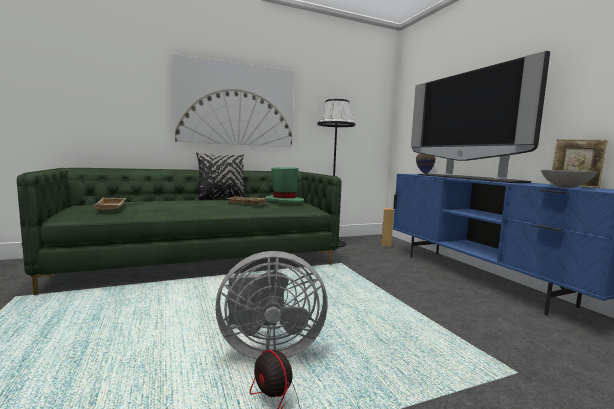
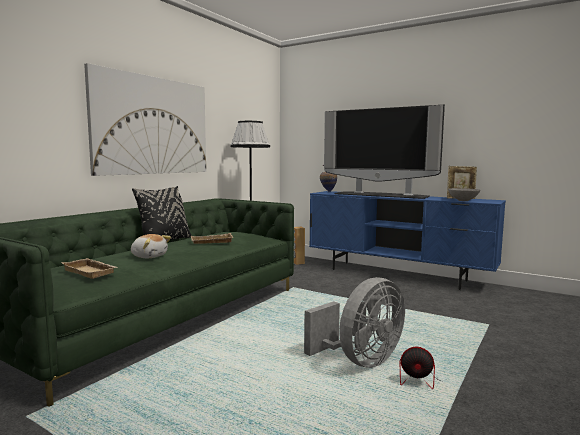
camera: 35 degrees left, 0 degrees up
green hat [266,167,304,203] -> none
none -> plush toy [131,234,171,258]

